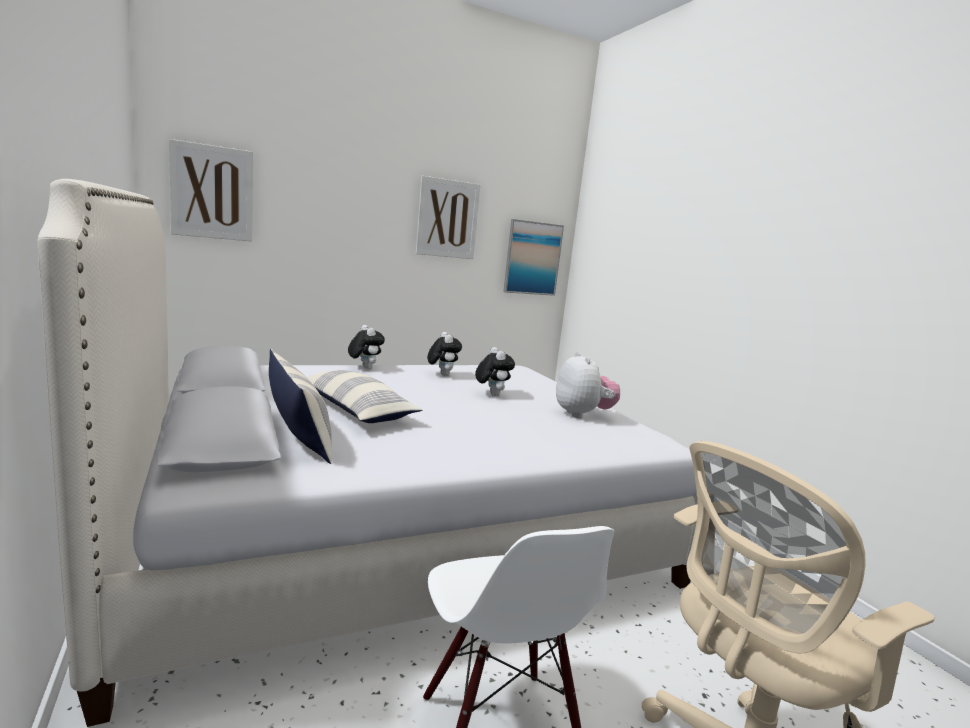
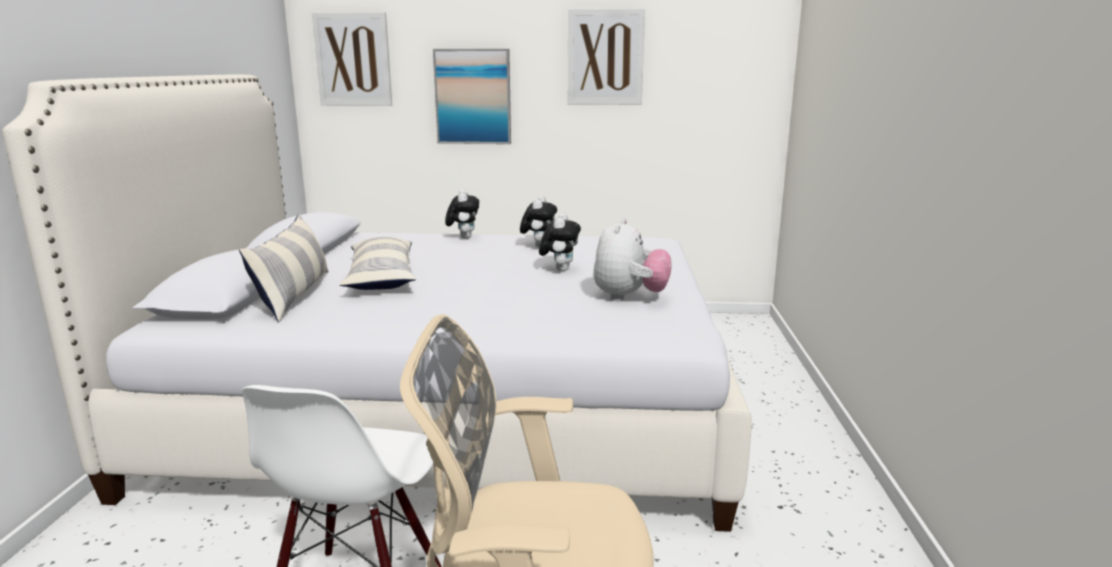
camera: 30 degrees right, 5 degrees up
picture [503,219,564,296] -> picture moved to [433,49,511,144]

